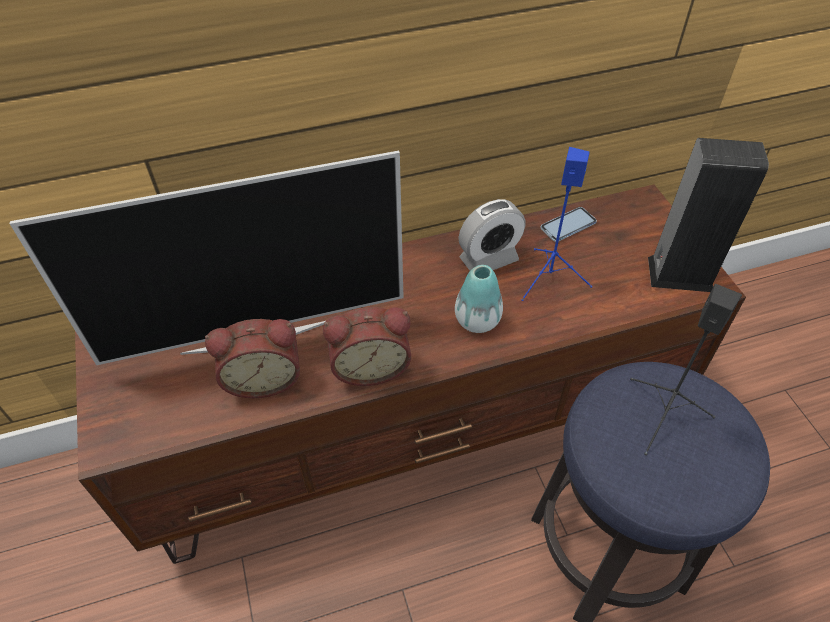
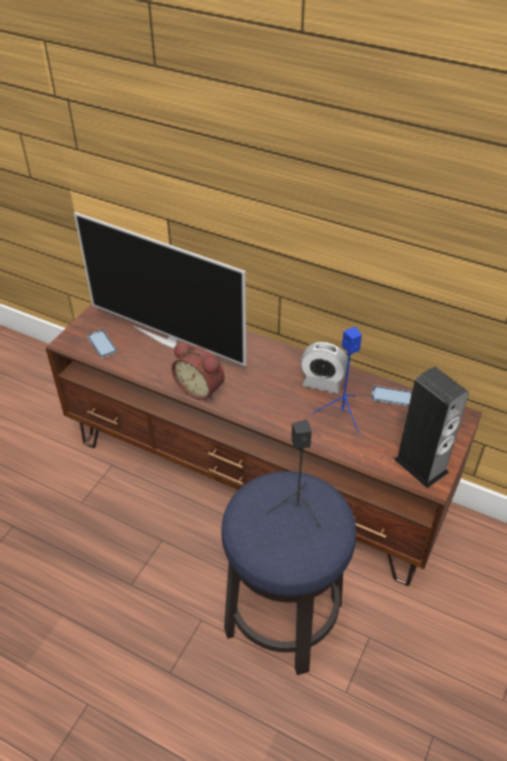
camera: 45 degrees right, 5 degrees down
alarm clock [205,319,300,398] -> none
vase [455,265,503,333] -> none
none -> phone [87,330,118,358]

